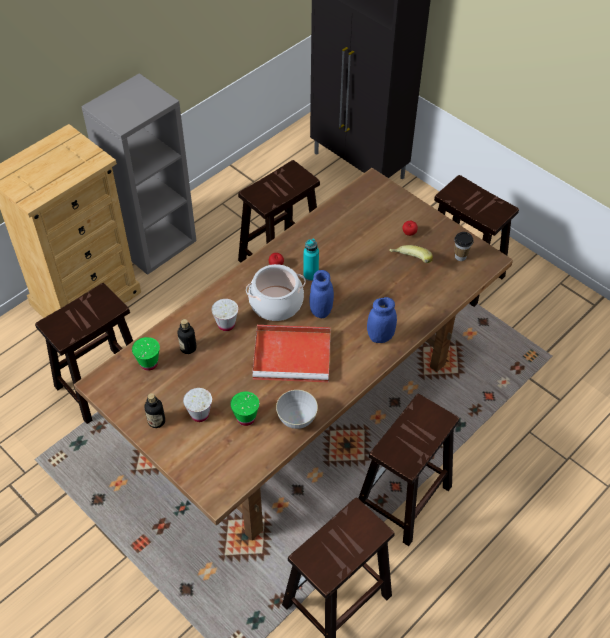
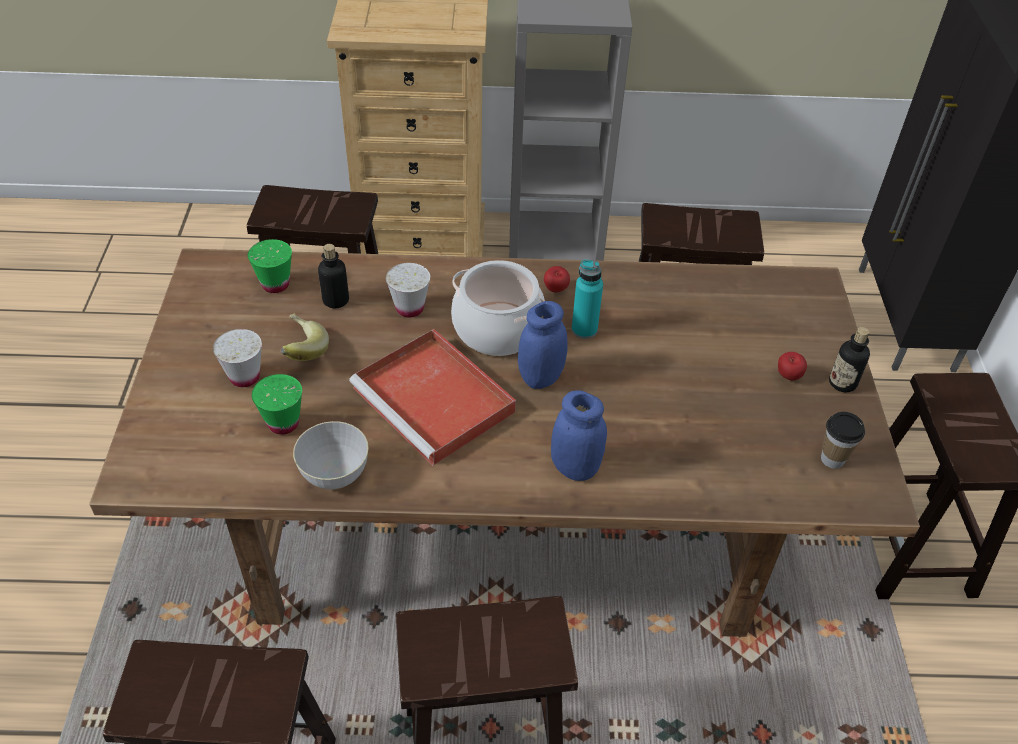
camera: 45 degrees right, 5 degrees down
bottle [144,393,165,428] -> bottle moved to [829,327,870,392]
banana [389,245,433,263] -> banana moved to [281,313,329,361]

